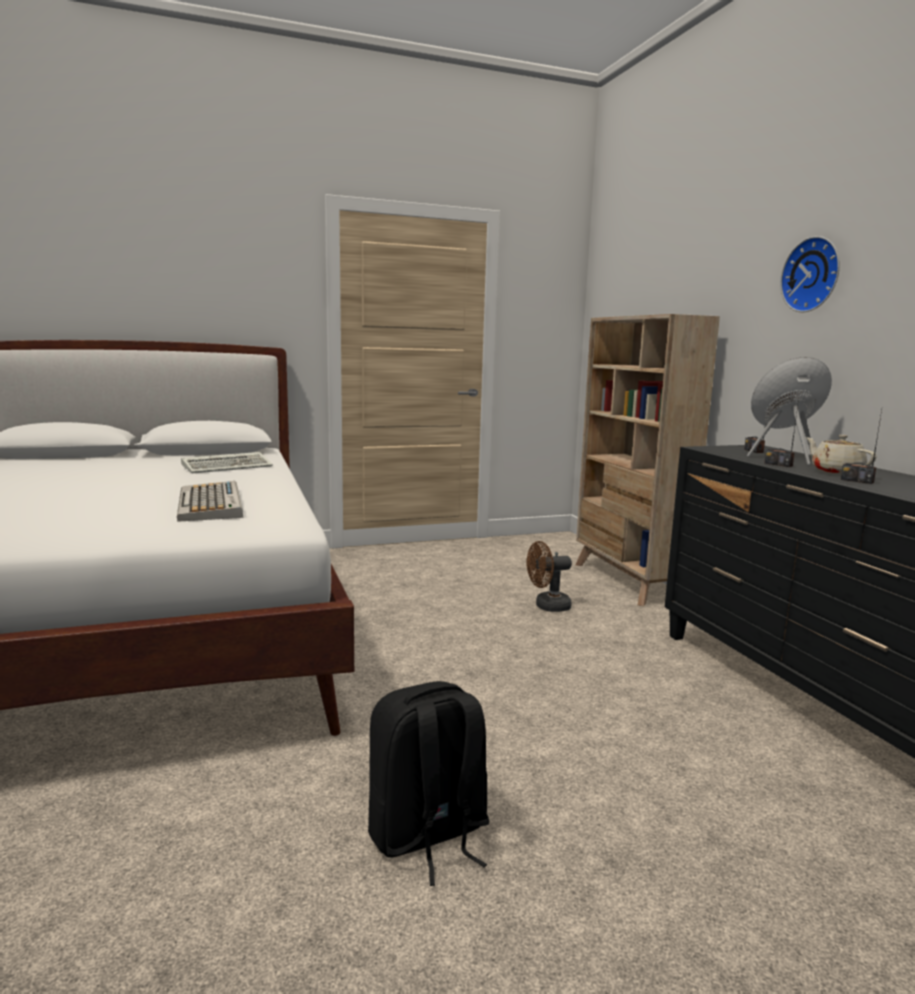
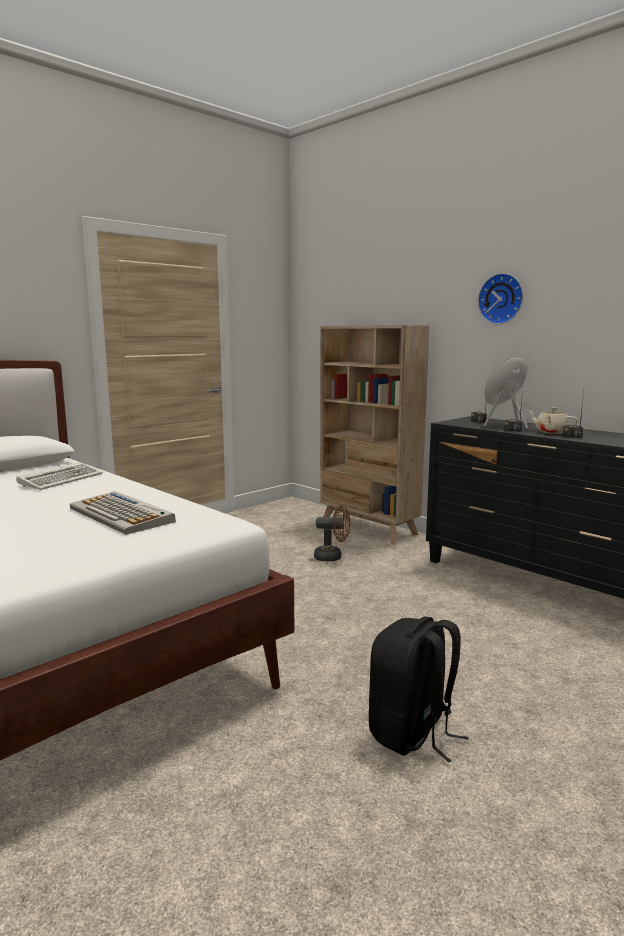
camera: 25 degrees left, 0 degrees up
brown fan [526,541,572,612] -> brown fan turned 135 degrees counterclockwise [314,505,350,561]

